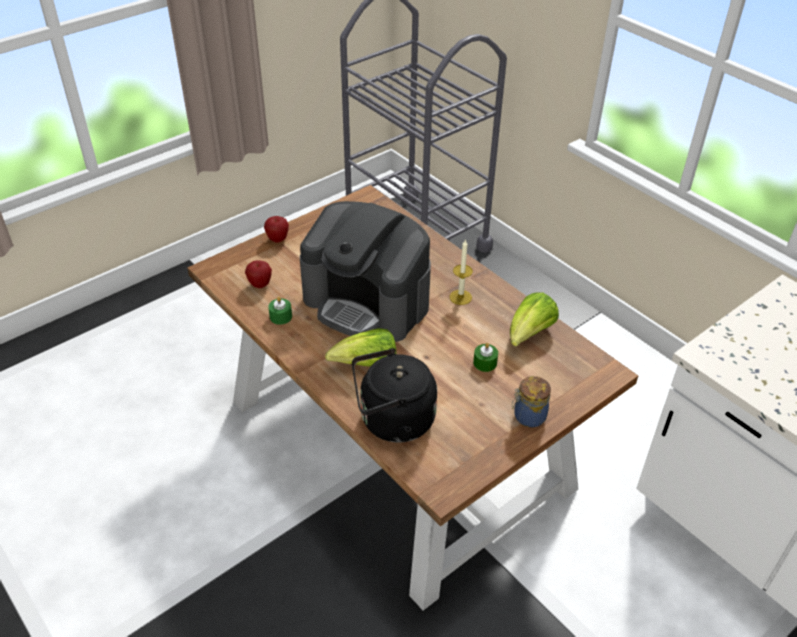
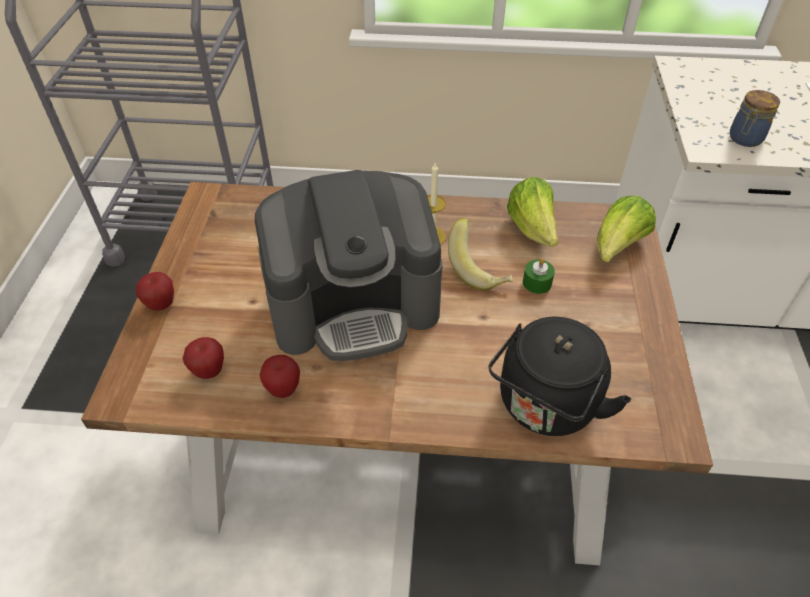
camera: 45 degrees left, 5 degrees up
green candle [268,296,292,325] -> apple [260,355,300,398]
lettuce [325,328,396,367] -> lettuce moved to [597,196,656,262]
jar [512,376,551,427] -> jar moved to [730,90,780,147]
none -> banana [448,218,513,291]

